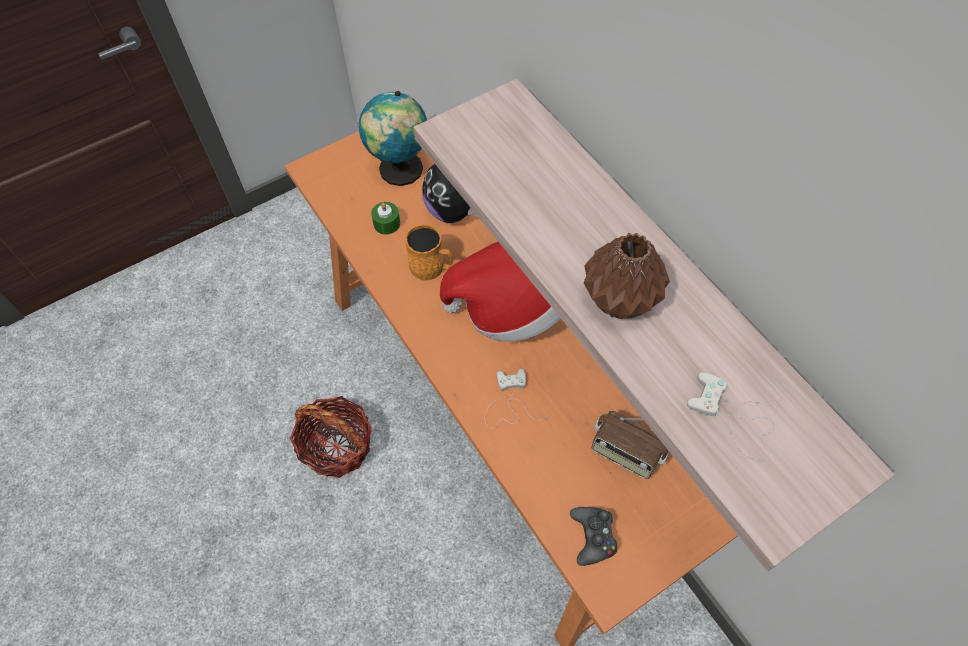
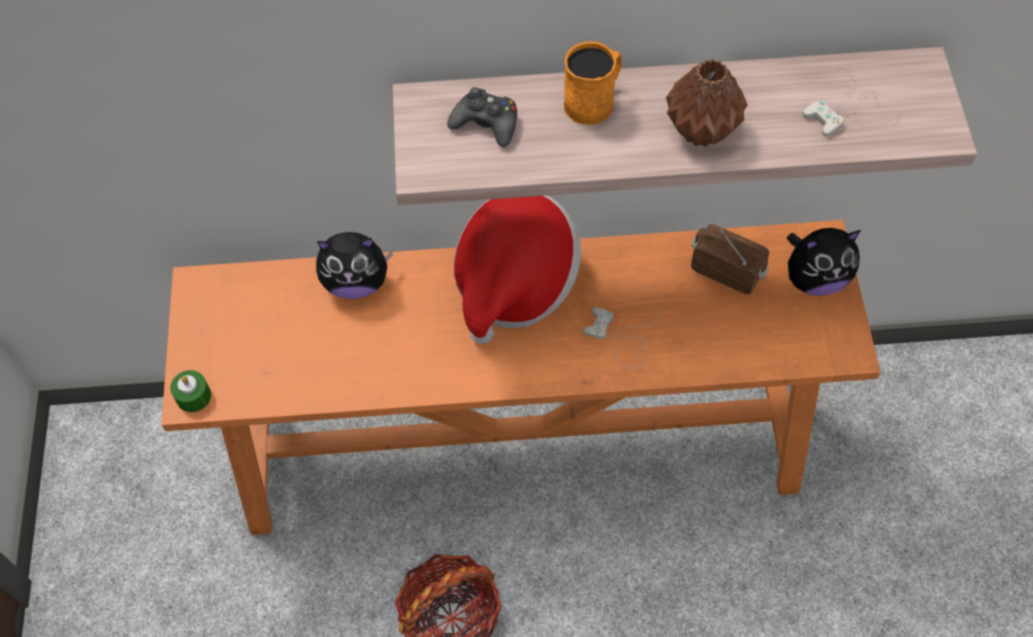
camera: 60 degrees left, 0 degrees up
globe [359,91,427,186] -> none
green candle [371,202,400,235] -> green candle moved to [170,370,211,412]
orange mug [405,224,453,281] -> orange mug moved to [564,41,622,125]
black game controller [570,507,617,566] -> black game controller moved to [447,87,517,147]
radio [592,411,669,479] -> radio turned 120 degrees counterclockwise [691,224,769,294]
none -> plush toy [787,228,861,296]

